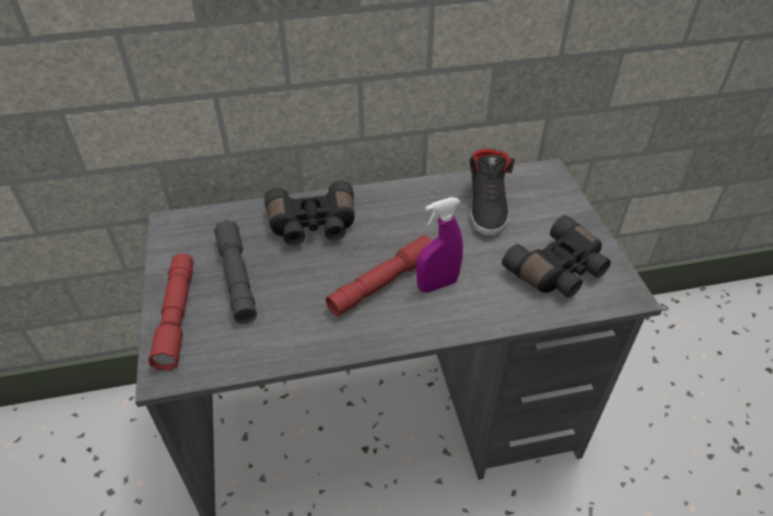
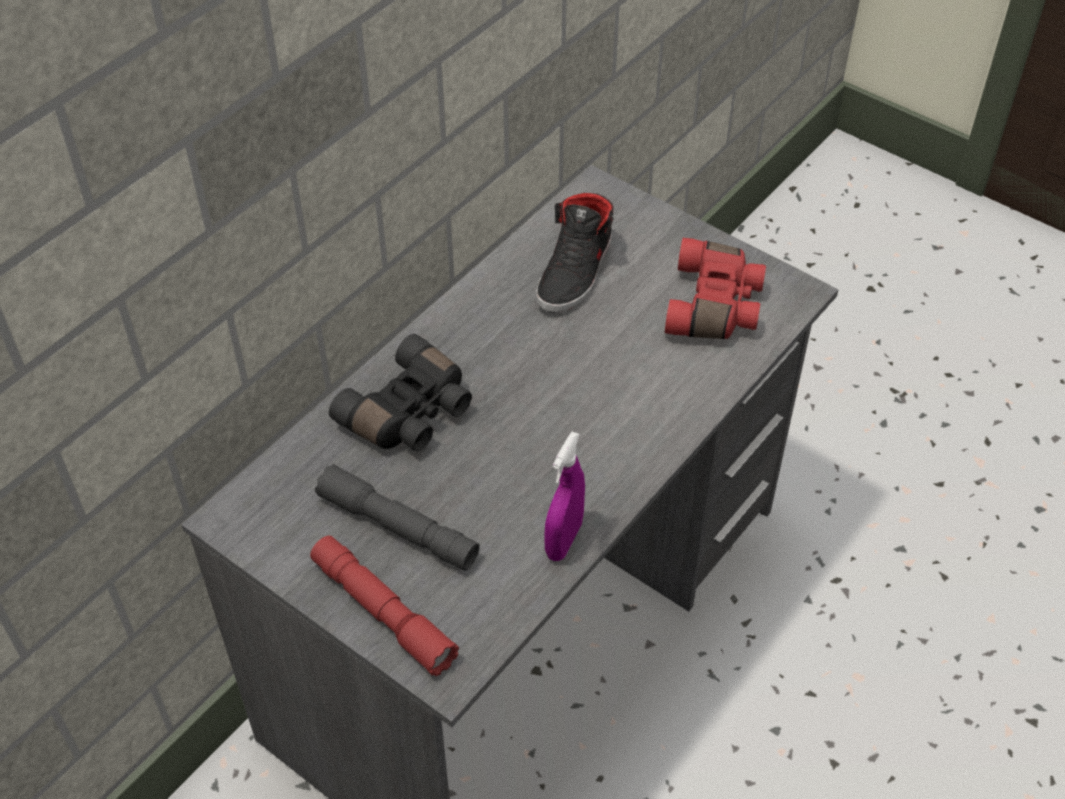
camera: 40 degrees left, 5 degrees up
red flashlight [326,235,432,316] -> none
purple spray bottle [416,197,463,293] -> purple spray bottle moved to [544,432,585,561]
black shoe [469,148,515,236] -> black shoe turned 60 degrees clockwise [536,193,613,312]
black binoculars [502,215,611,298] -> red binoculars [665,238,766,339]

